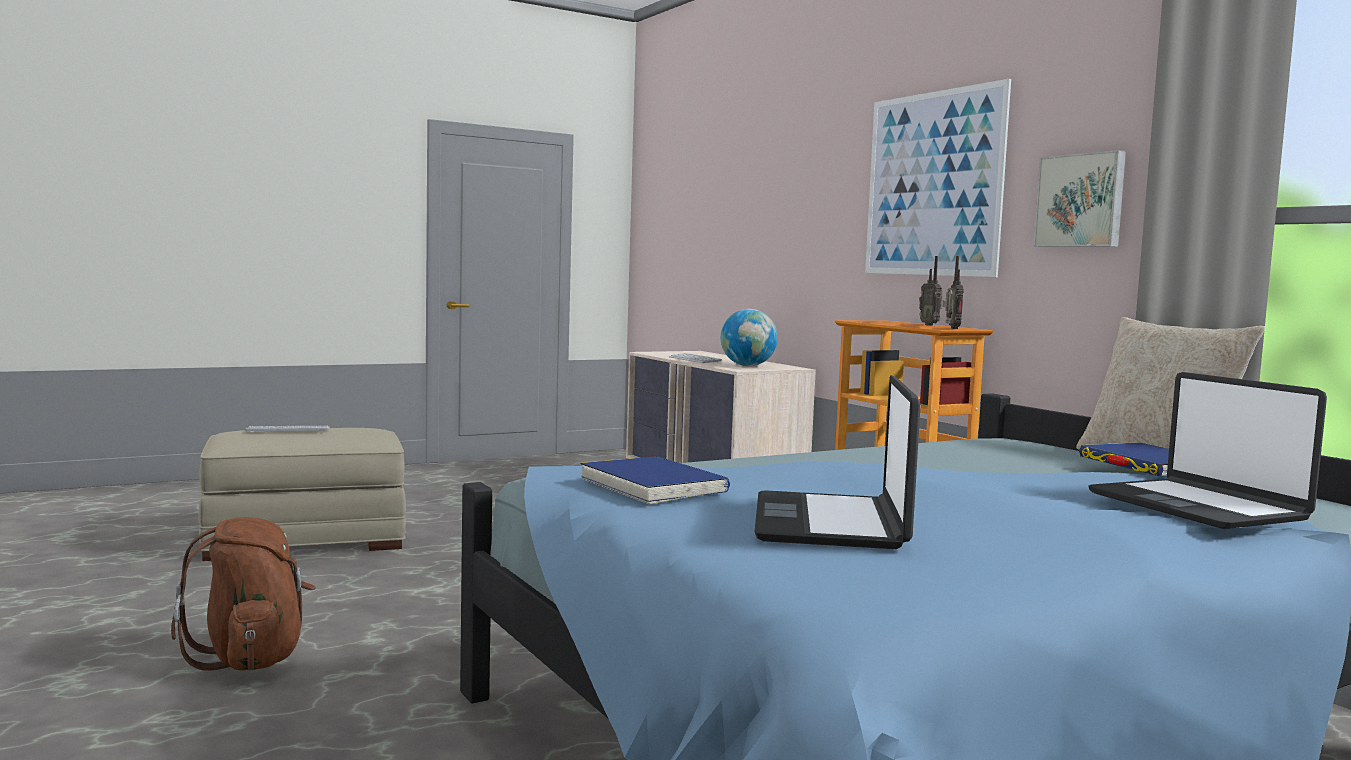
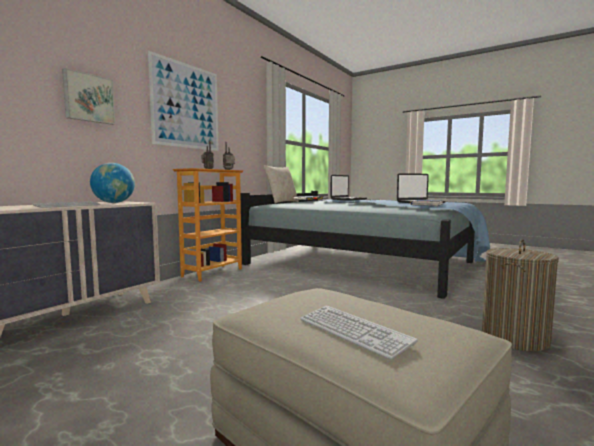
camera: 115 degrees left, 0 degrees up
brown backpack [171,517,316,671] -> laundry basket [482,239,559,352]
picture [1033,150,1126,247] -> picture moved to [62,68,115,125]

